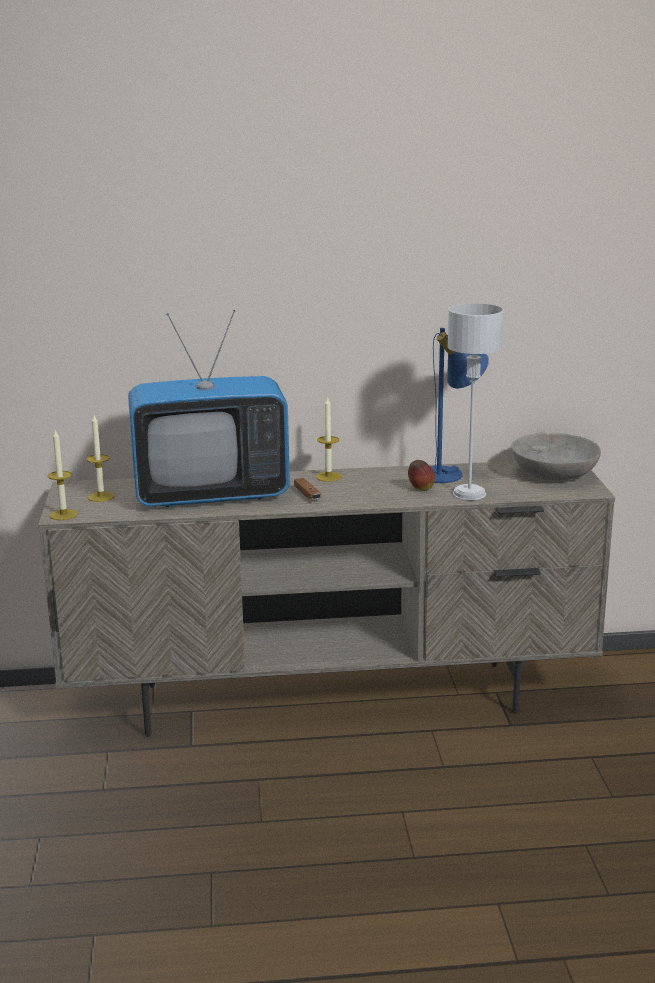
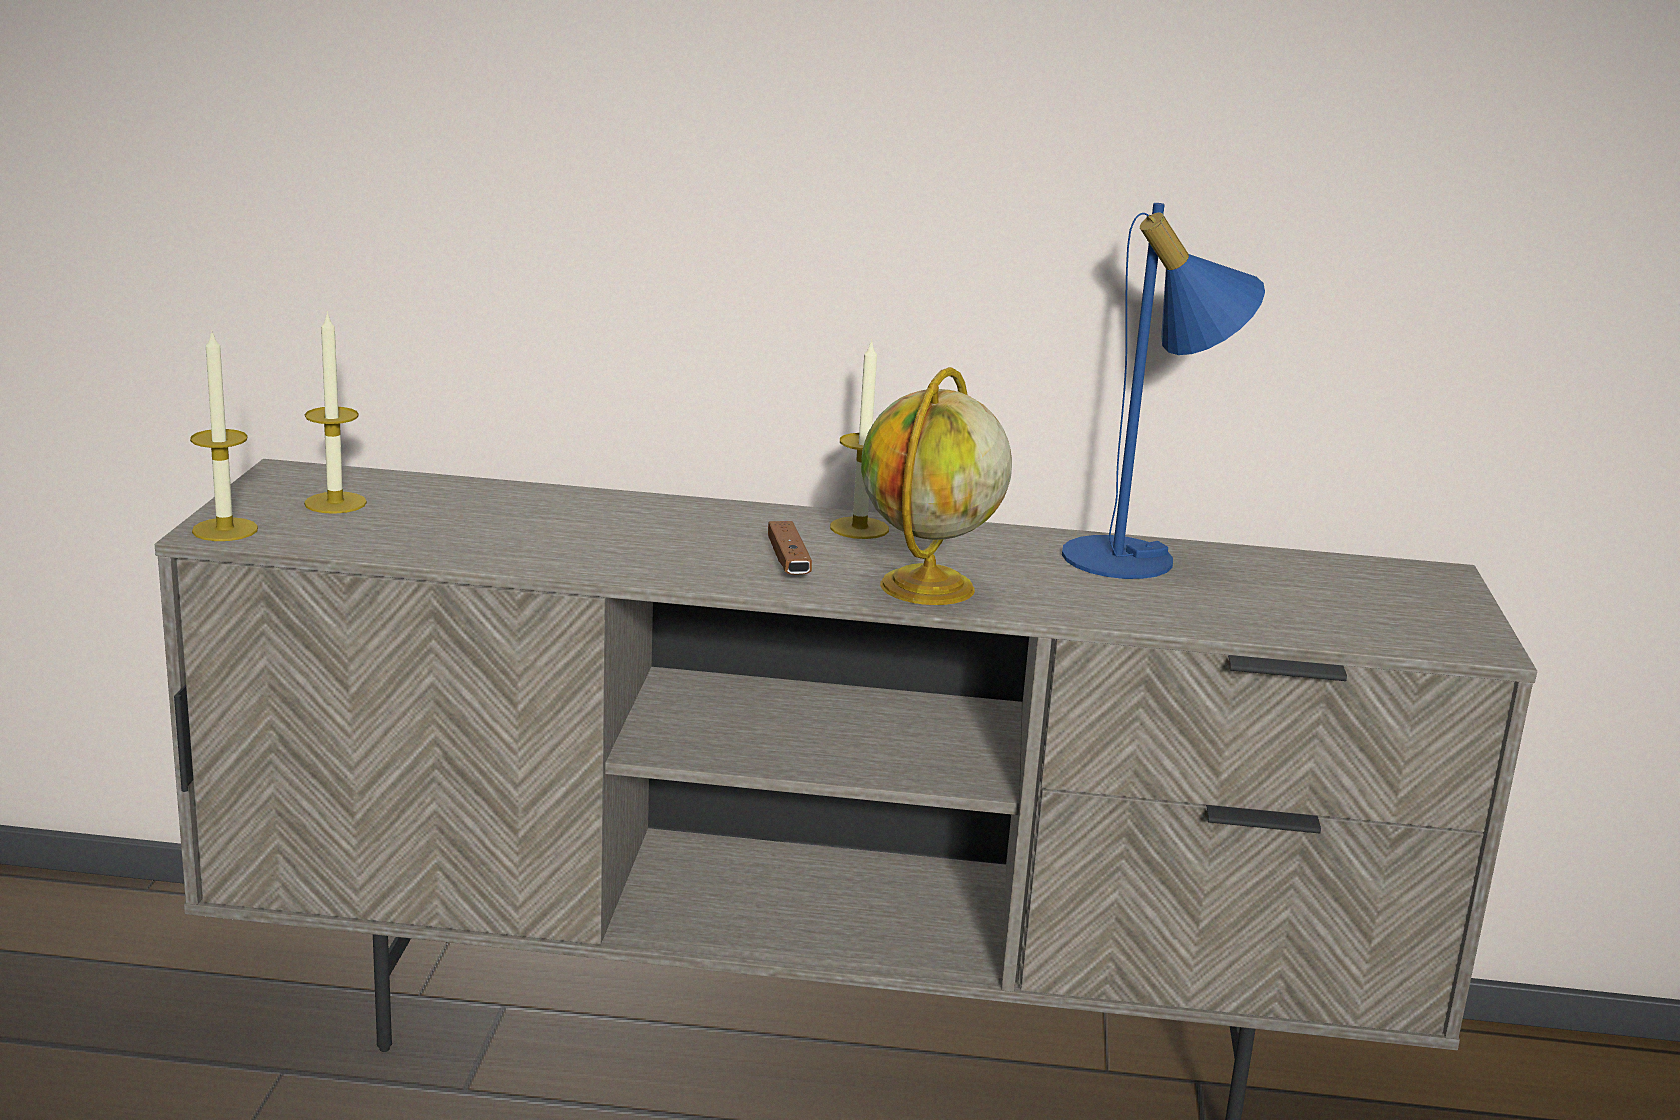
camera: 10 degrees right, 0 degrees up
television [128,310,290,507] -> none
apple [408,460,435,491] -> none
grey table lamp [447,303,504,500] -> none
grey bowl [511,433,601,480] -> none
none -> globe [861,367,1012,605]

